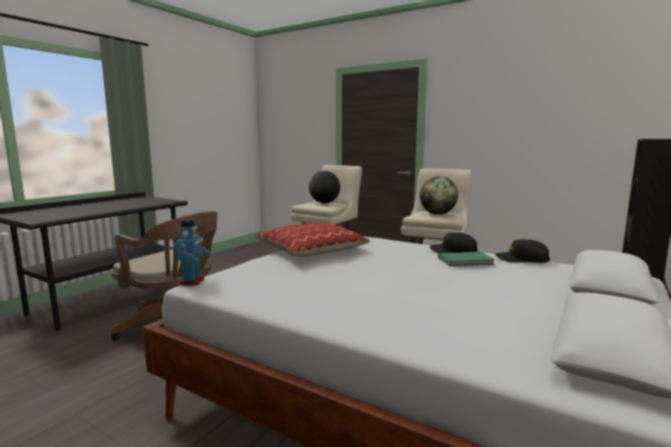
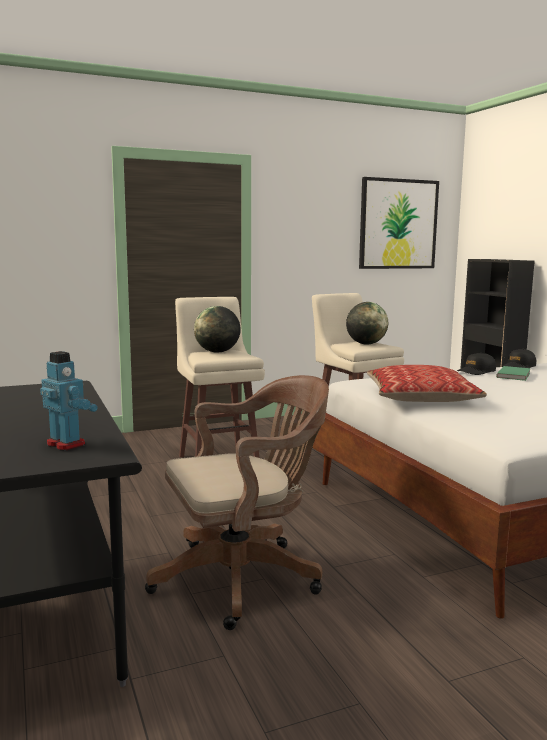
camera: 55 degrees left, 0 degrees up
toy robot [174,219,211,285] -> toy robot moved to [40,351,98,451]
none -> picture [359,177,439,269]

